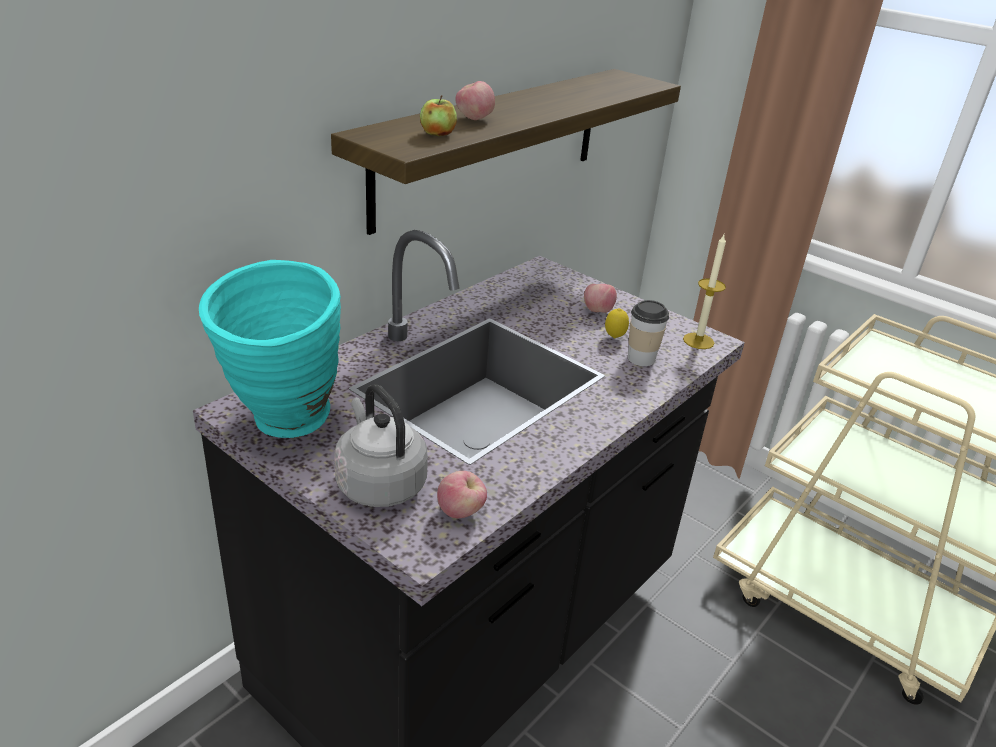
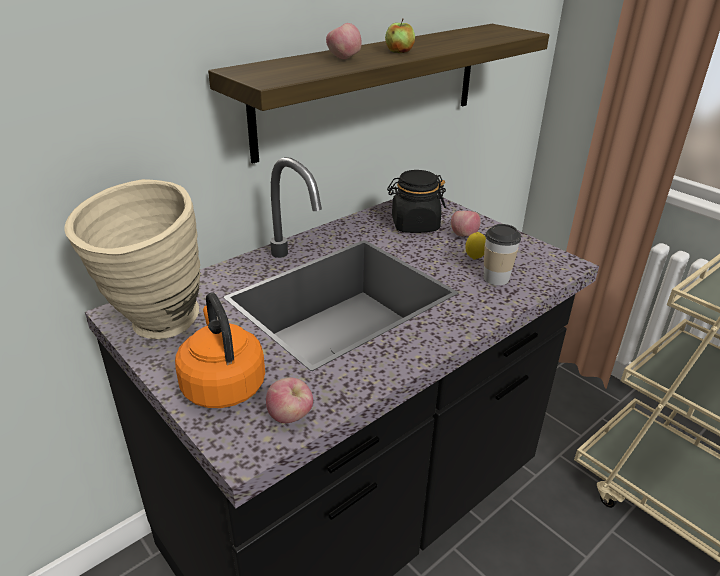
camera: 10 degrees right, 0 degrees up
turquoise vase [199,260,341,438] -> beige vase [65,179,200,339]
grey kettle [334,384,428,507] -> orange kettle [175,292,265,408]
apple [420,95,457,136] -> apple moved to [385,19,415,53]
candle [683,235,726,349] -> none
none -> black jar [387,170,446,233]

